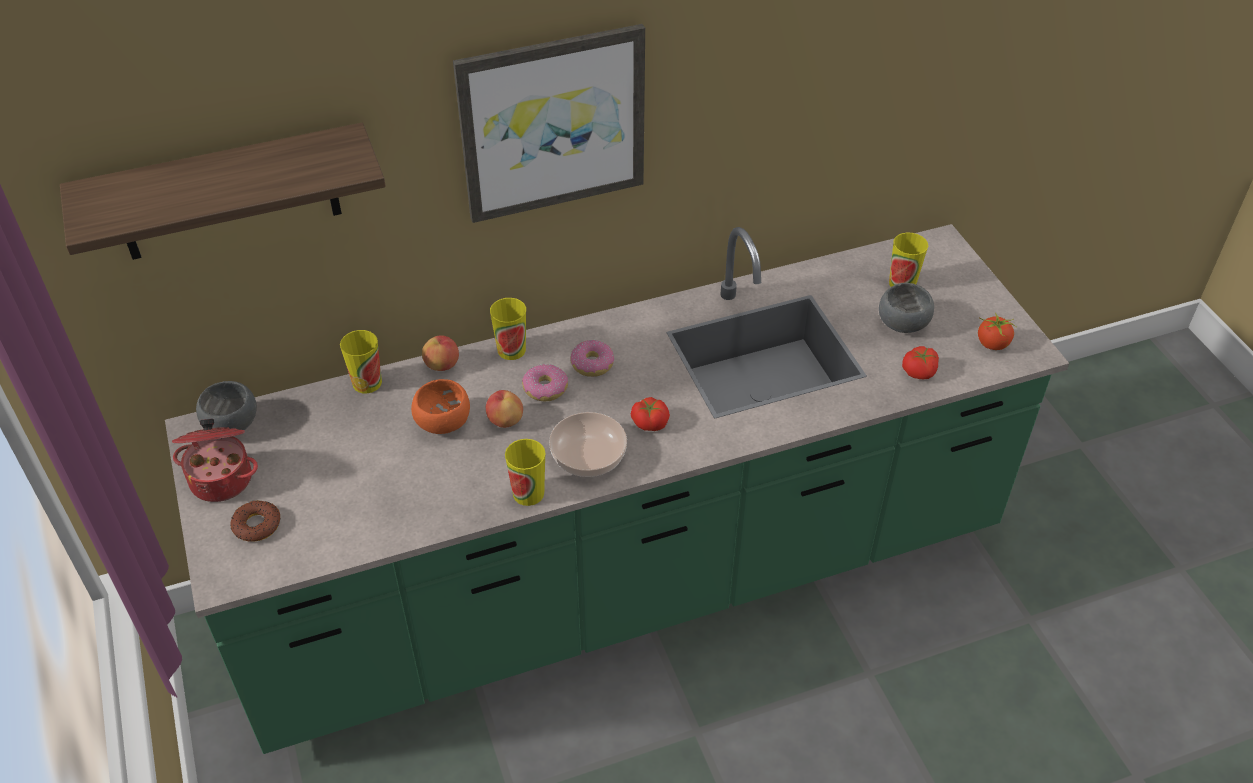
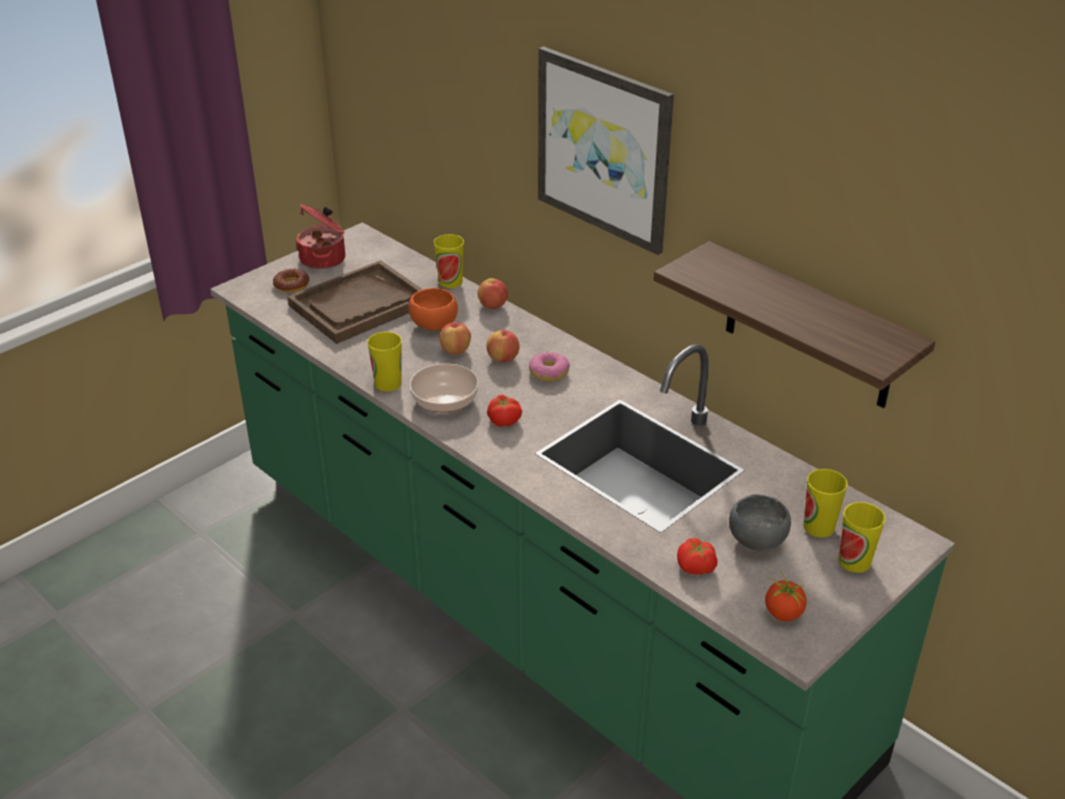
camera: 65 degrees right, 10 degrees down
shelf [60,123,386,260] -> shelf moved to [654,241,935,408]
grey bowl [196,381,257,430] -> none
cup [490,298,526,360] -> cup moved to [839,502,886,573]
donut [522,364,568,401] -> apple [486,330,519,362]
none -> brown tray [288,260,423,344]

